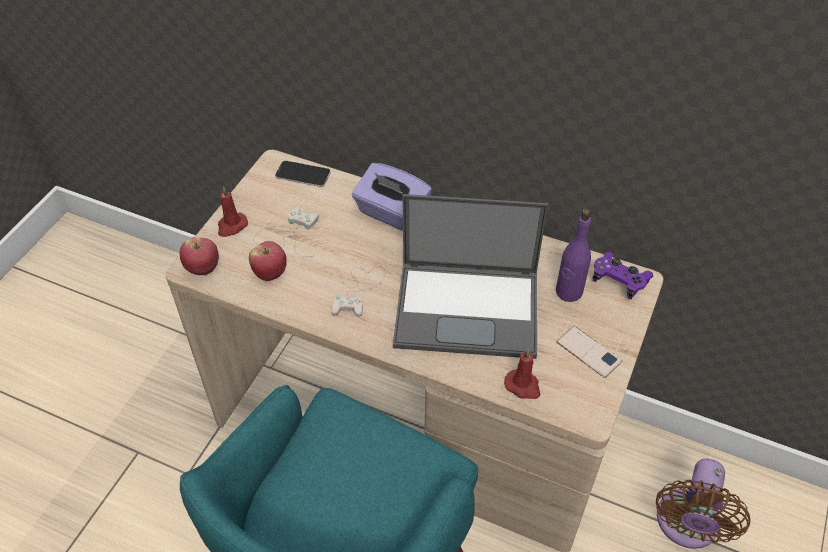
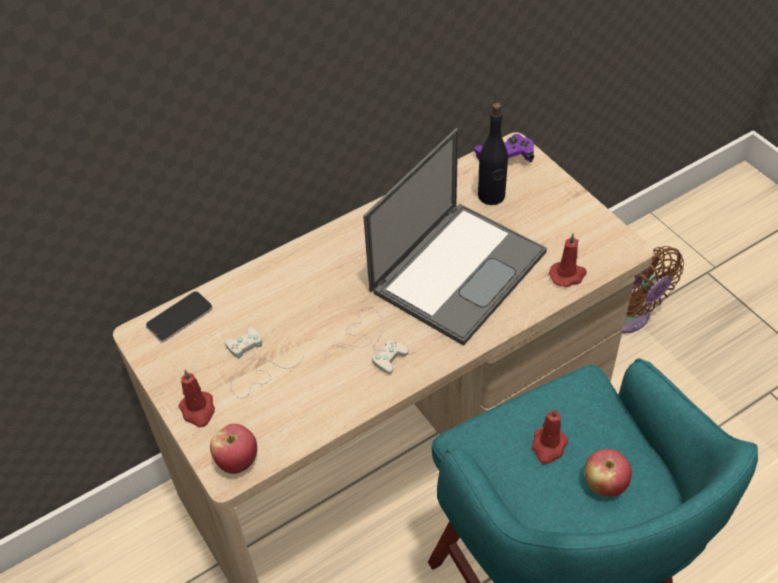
camera: 55 degrees left, 0 degrees up
apple [249,241,287,281] -> apple moved to [585,449,632,497]
purple tissue box [352,163,432,231] -> none
purple bottle [556,208,591,302] -> black bottle [478,102,508,205]
phone [557,326,622,378] -> none
none -> red candle [532,408,568,464]

